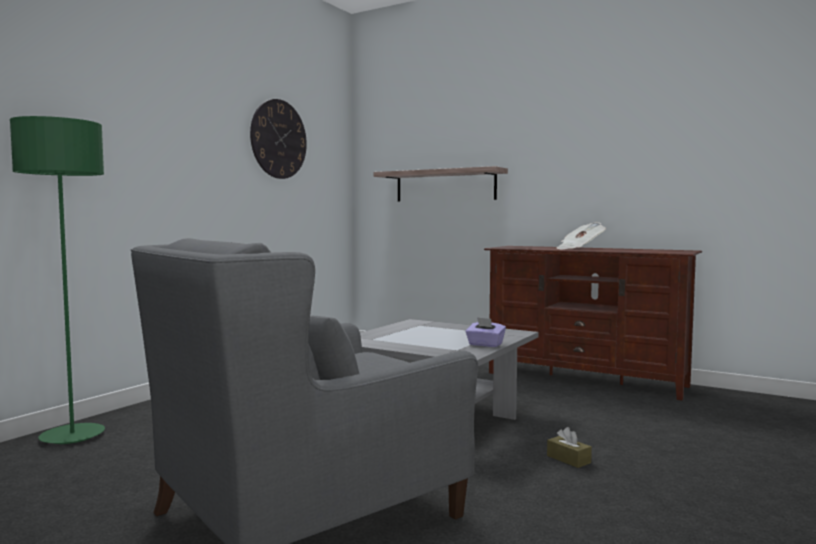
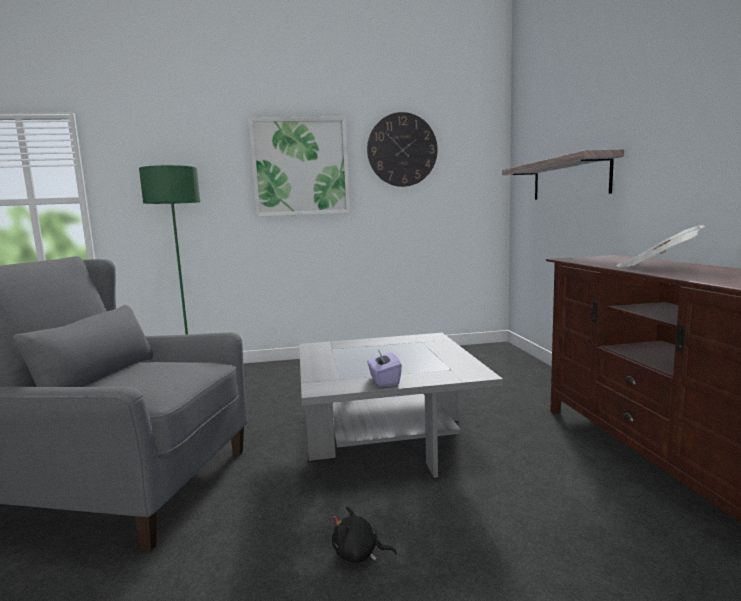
camera: 50 degrees right, 5 degrees up
brown tissue box [547,427,592,468] -> black plush toy [332,507,397,563]
none -> picture [249,117,350,217]

